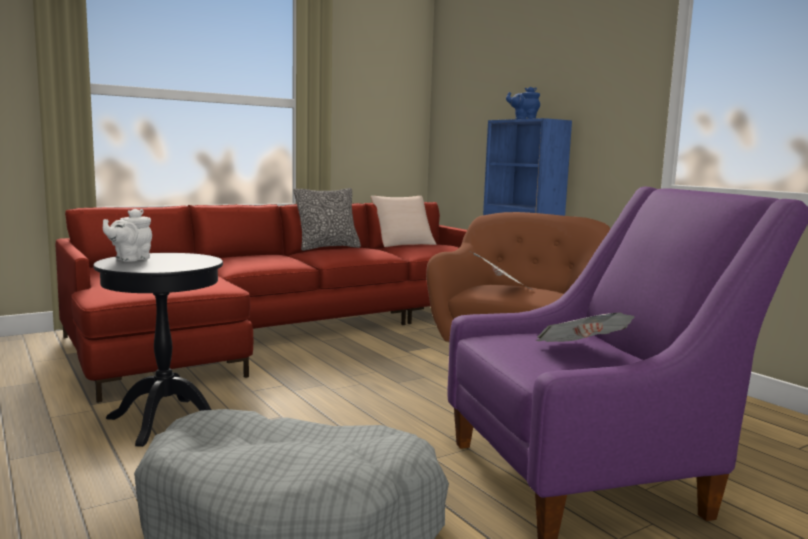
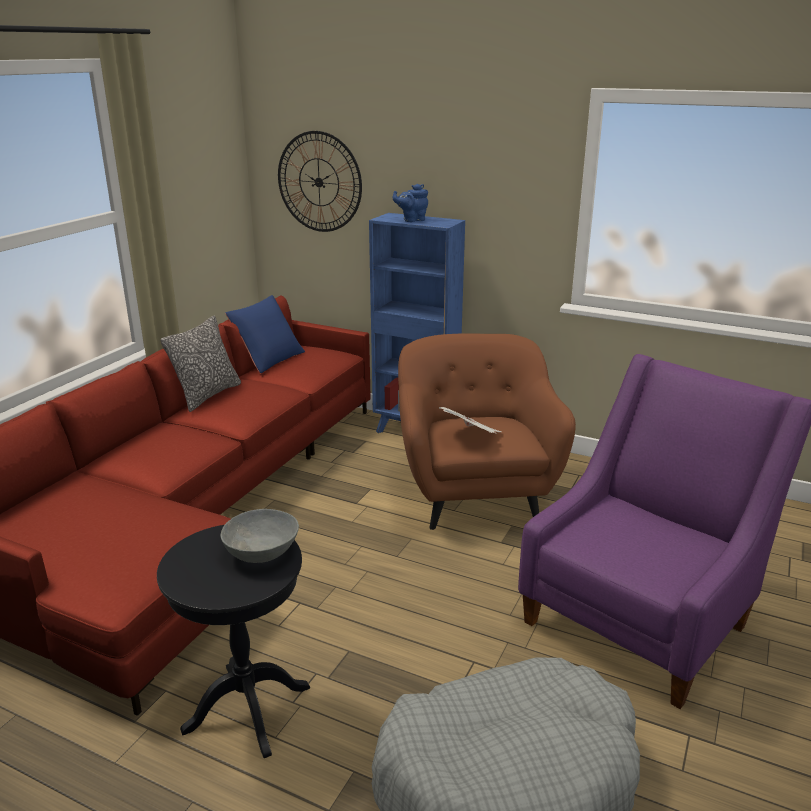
camera: 30 degrees left, 15 degrees up
white teapot [103,209,152,262] -> none
beige pillow [371,196,436,247] -> blue pillow [225,295,305,373]
newspaper [535,312,635,342] -> none
none -> grey bowl [220,509,299,563]
none -> wall clock [278,131,362,232]

